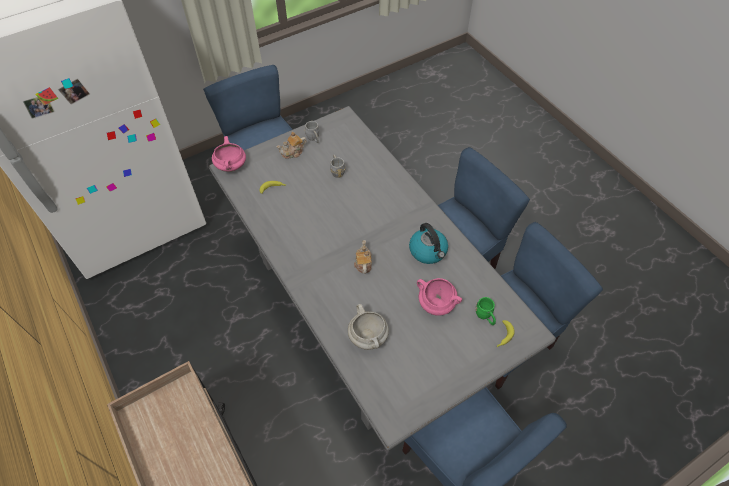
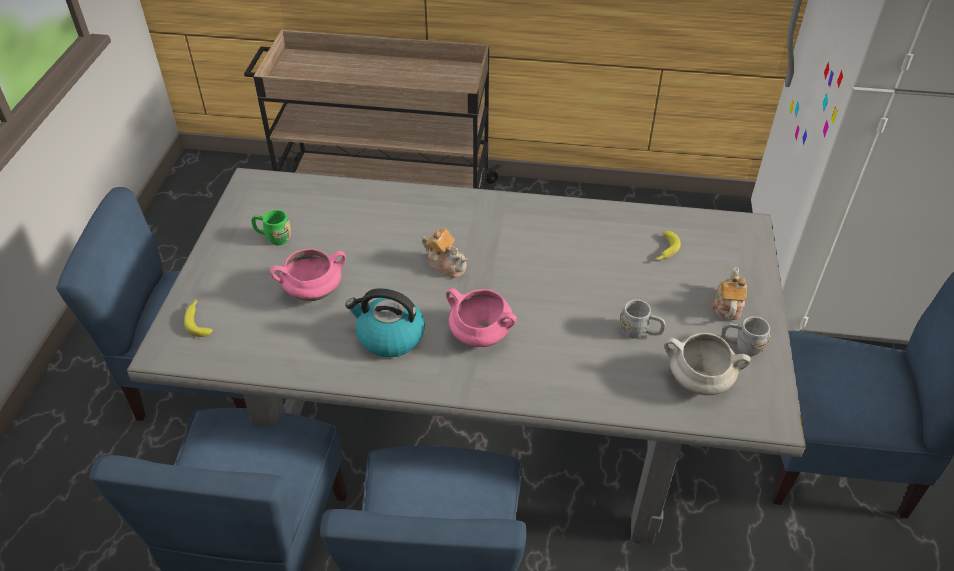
camera: 130 degrees right, 10 degrees down
pink cooking pot [212,136,246,172] -> pink cooking pot moved to [446,288,517,347]
white cooking pot [348,304,389,350] -> white cooking pot moved to [665,333,751,395]
green mug [475,297,496,325] -> green mug moved to [251,210,291,245]

